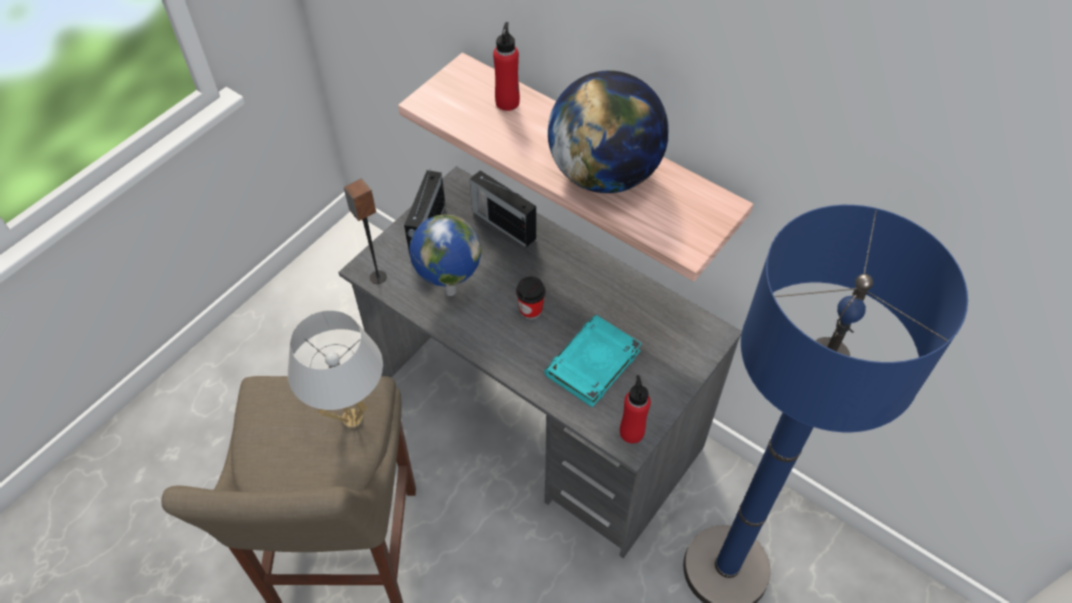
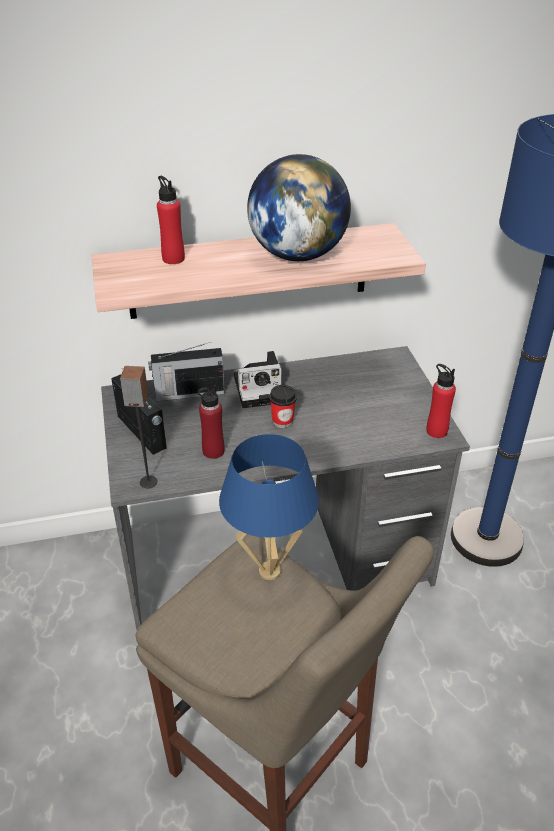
camera: 50 degrees left, 15 degrees down
white table lamp [288,310,383,428] -> blue table lamp [219,434,319,580]
globe [409,214,482,296] -> red bottle [197,385,225,459]
turquoise book [544,315,642,407] -> none
none -> camera [234,351,282,408]

